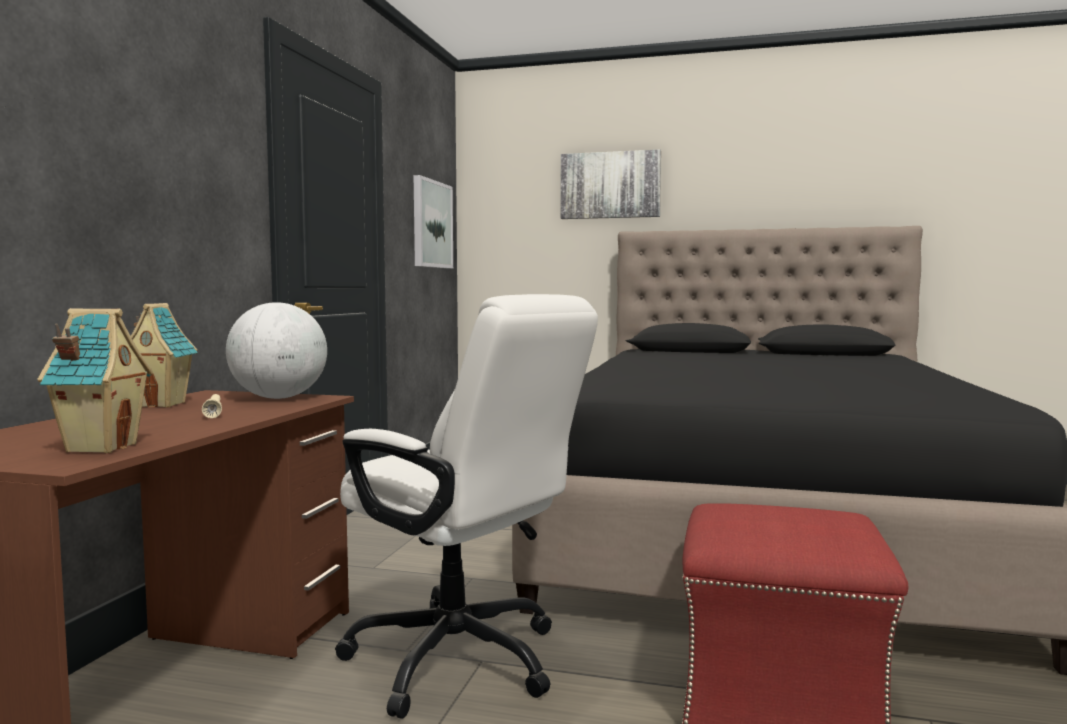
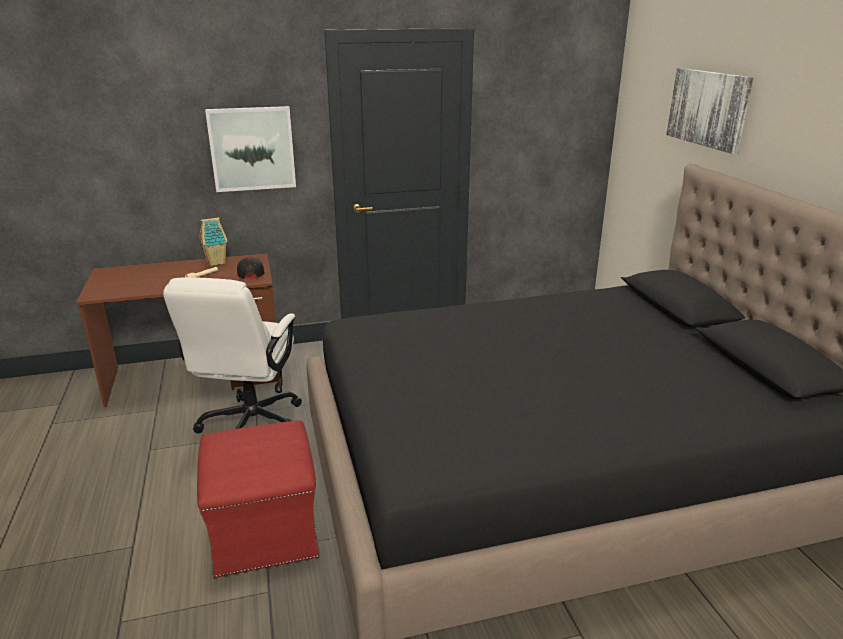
camera: 60 degrees right, 20 degrees up
toy house [37,308,153,453] -> none
globe [226,302,327,399] -> black cap [237,257,264,279]
picture [414,175,453,268] -> picture moved to [205,106,296,192]

